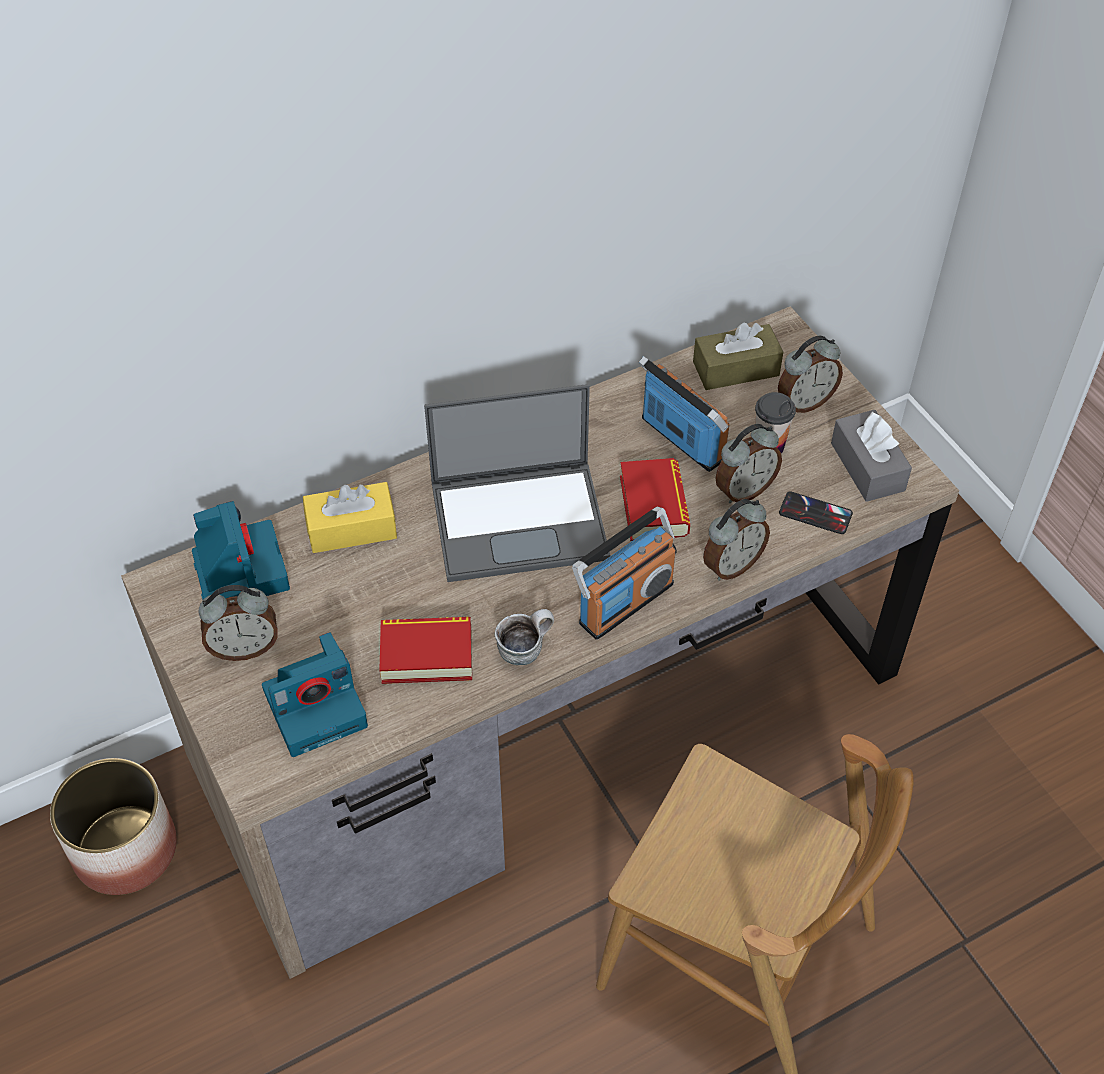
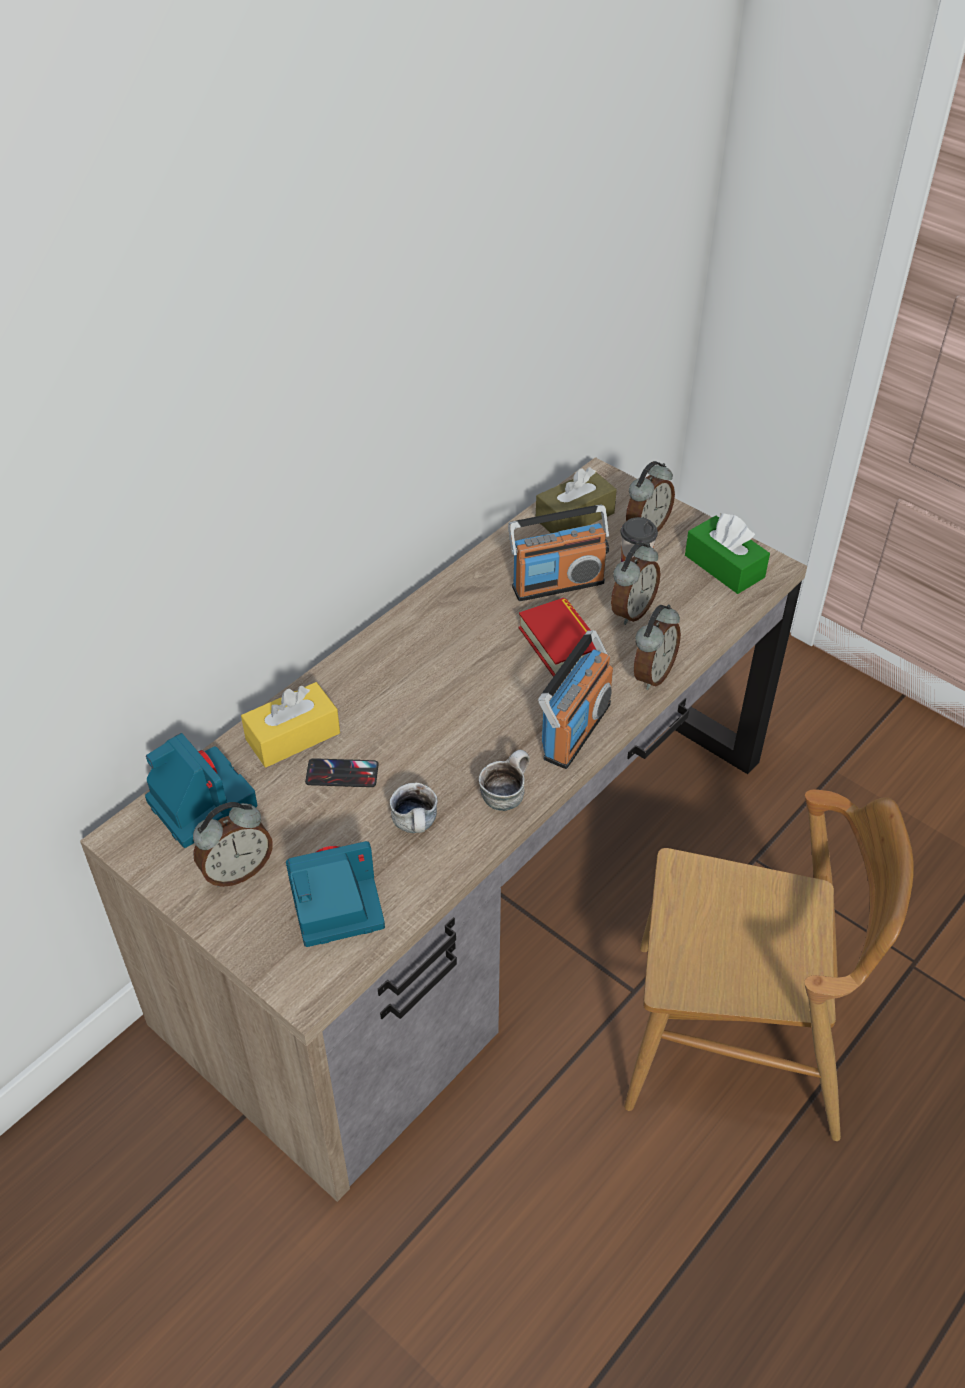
camera: 20 degrees left, 5 degrees down
planter [50,758,177,895] -> none
camera [262,632,368,757] -> camera turned 150 degrees counterclockwise [286,841,385,947]
book [379,617,472,684] -> mug [390,783,438,833]
laptop [424,384,610,582] -> none
radio [638,356,729,472] -> radio turned 135 degrees clockwise [508,504,609,601]
phone [779,491,853,534] -> phone moved to [305,758,379,787]
grey tissue box [831,410,912,502] -> green tissue box [685,513,770,594]

